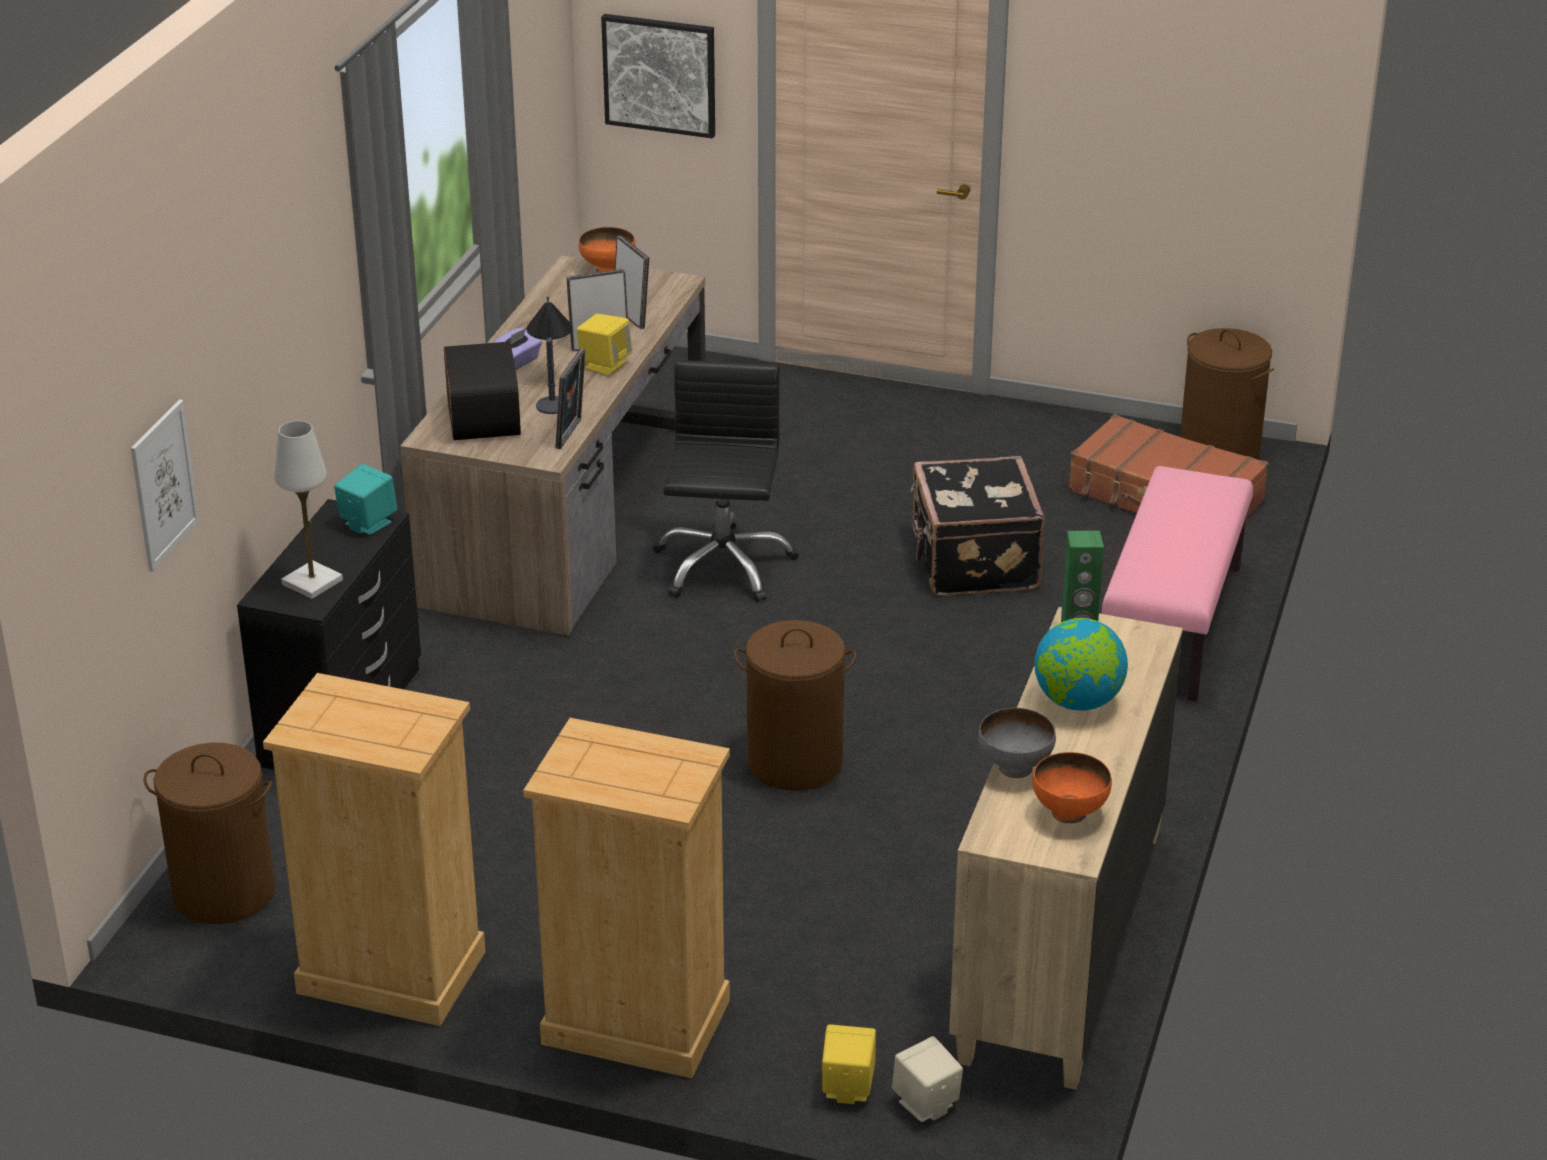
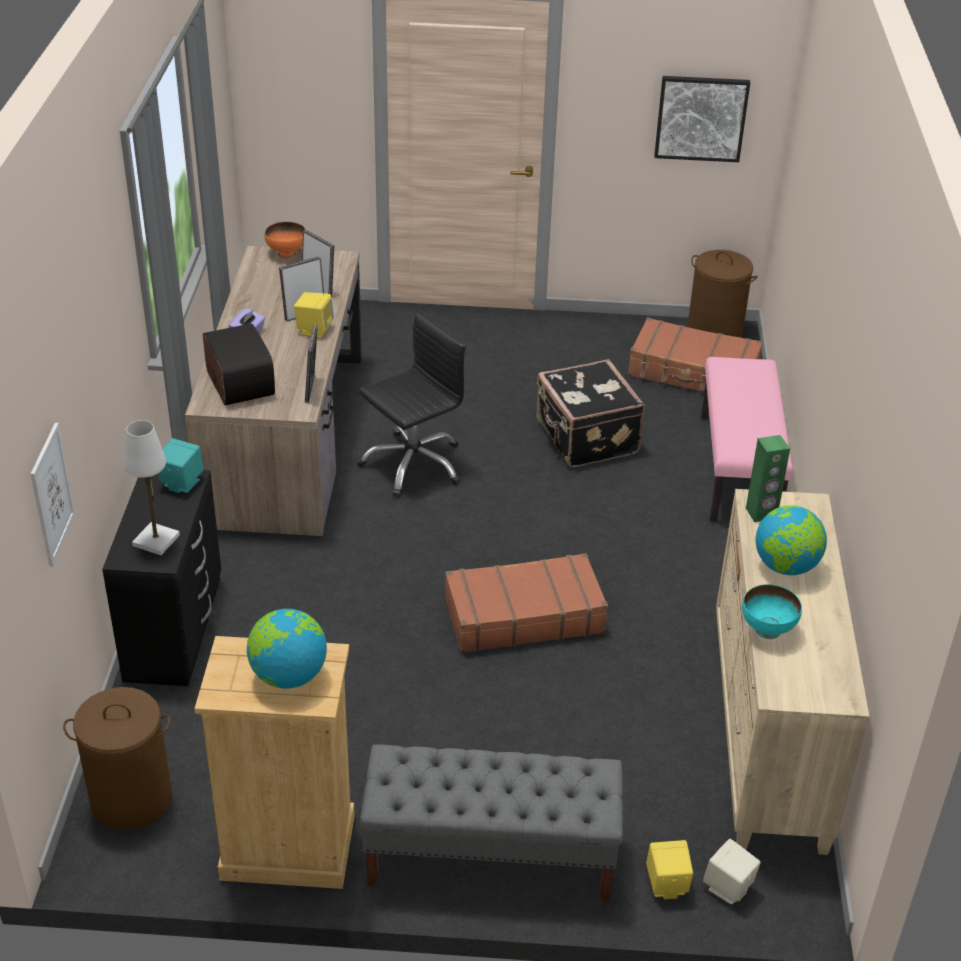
camera: 15 degrees left, 5 degrees up
beige dresser [524,718,730,1078] -> grey bench [360,744,623,902]
table lamp [526,297,572,414] -> none
picture [601,14,715,139] -> picture moved to [654,76,750,162]
black office chair [653,361,799,602] -> black office chair turned 60 degrees clockwise [357,311,466,497]
brown laundry basket [734,620,857,791] -> brown suitcase [445,553,608,653]
grey bowl [978,708,1056,778] -> turquoise bowl [742,584,802,639]
orange bowl [1033,752,1112,824] -> none
none -> globe [247,609,327,689]

